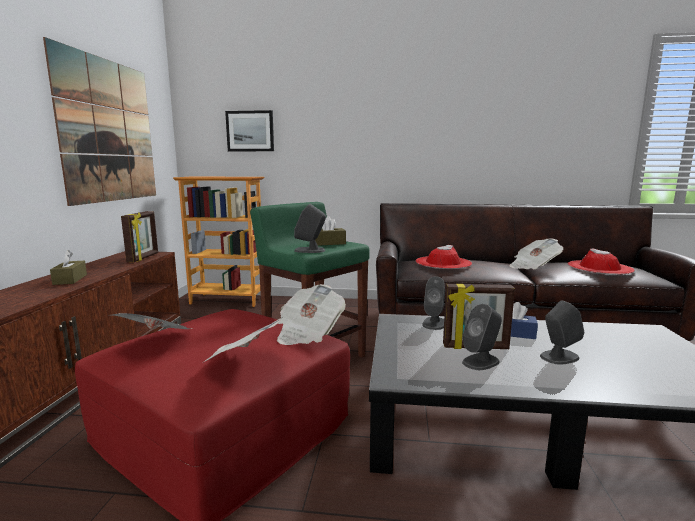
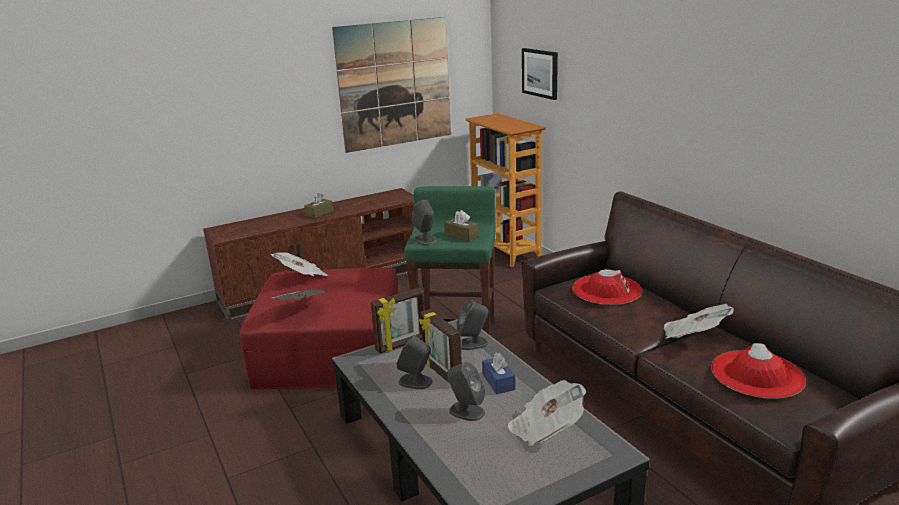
camera: 55 degrees right, 10 degrees up
picture frame [121,211,158,262] -> picture frame moved to [371,288,425,354]
newspaper [277,284,346,345] -> newspaper moved to [508,380,586,446]

